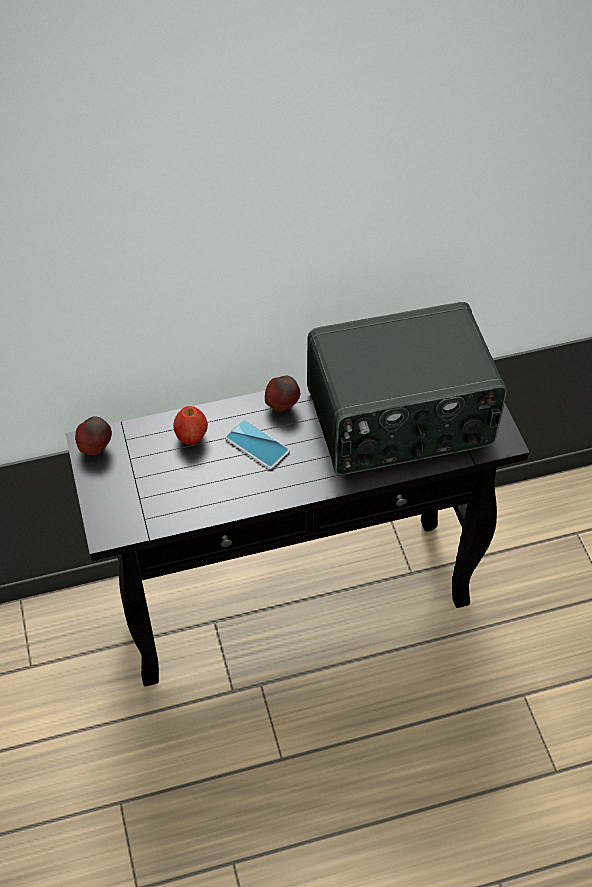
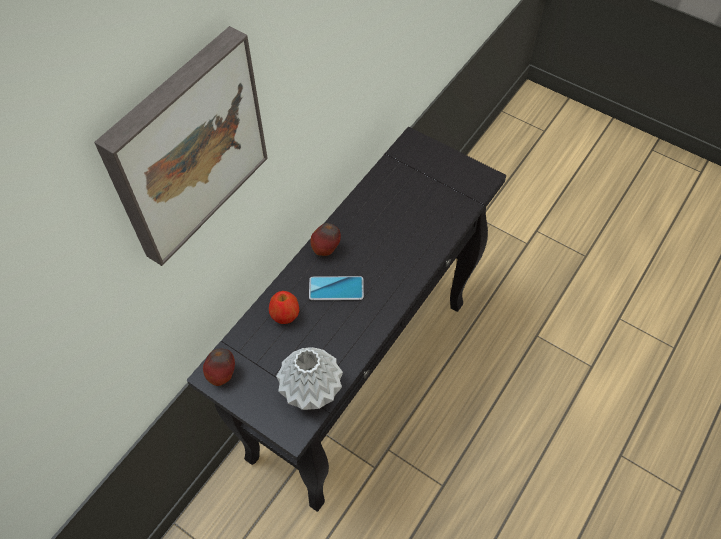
camera: 40 degrees left, 5 degrees up
radio [307,302,507,475] -> none
none -> picture [94,26,268,266]
none -> grey vase [276,347,343,410]

